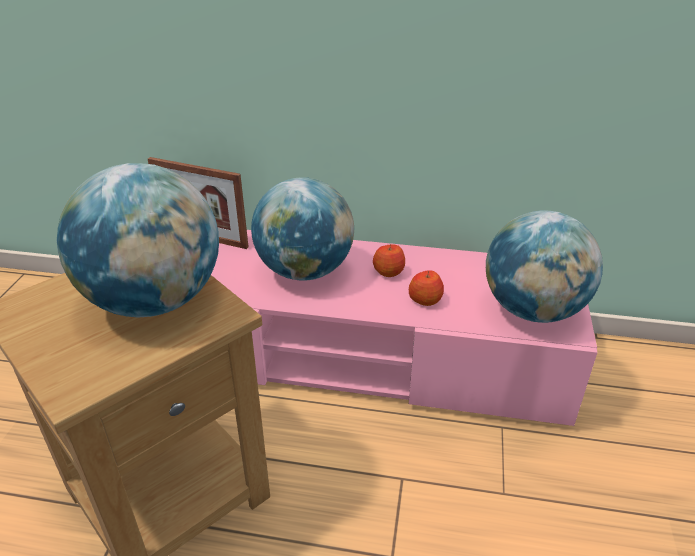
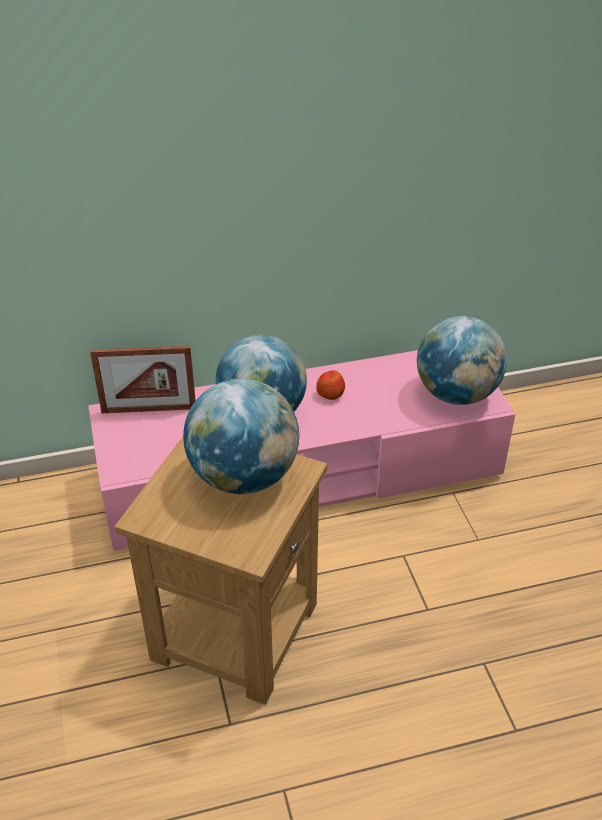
camera: 25 degrees left, 5 degrees up
apple [409,270,444,306] -> none

